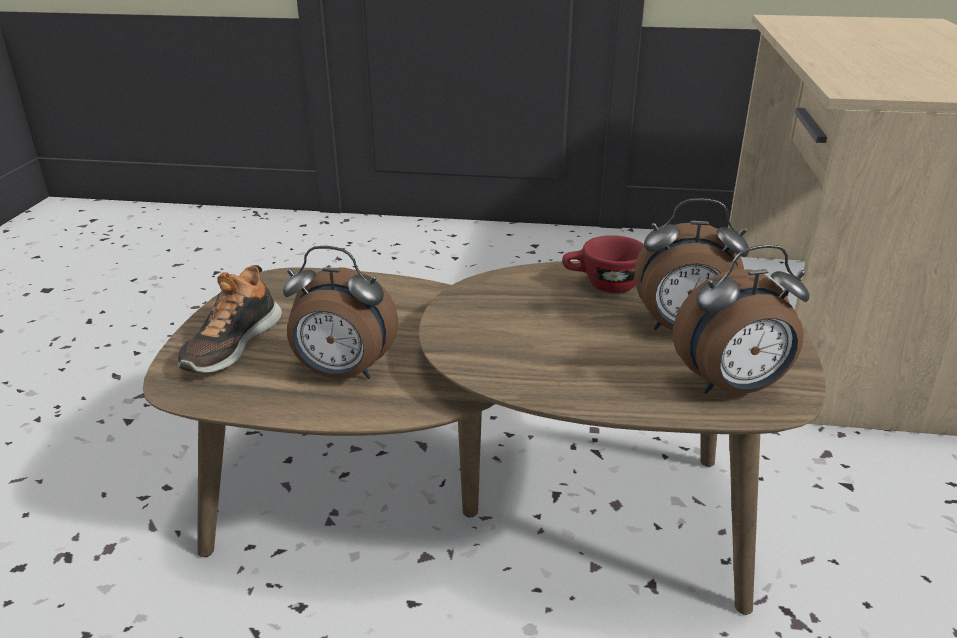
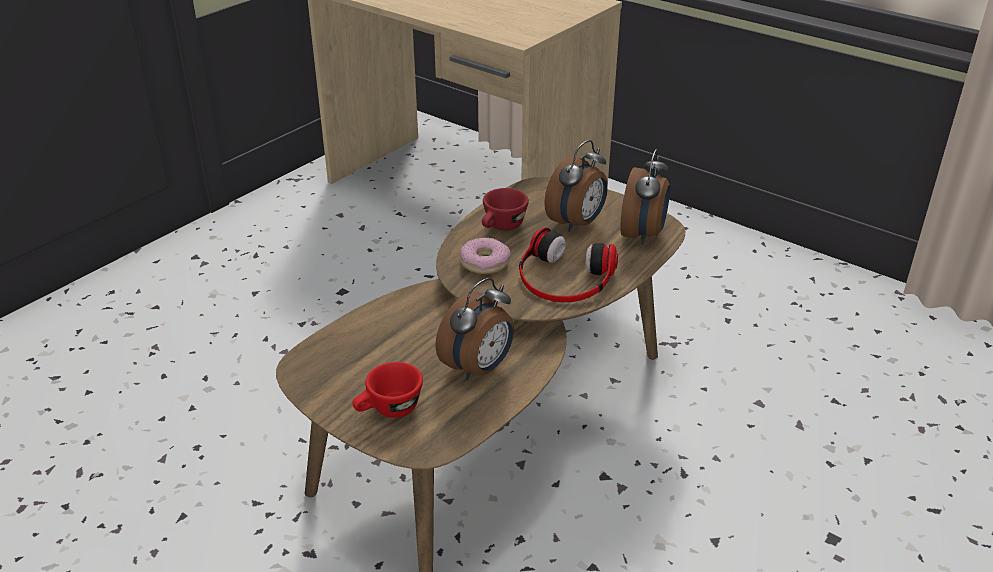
camera: 60 degrees left, 5 degrees up
shoe [178,265,282,373] -> red cup [352,362,423,418]
none -> donut [460,238,511,274]
none -> headphones [519,227,618,302]

